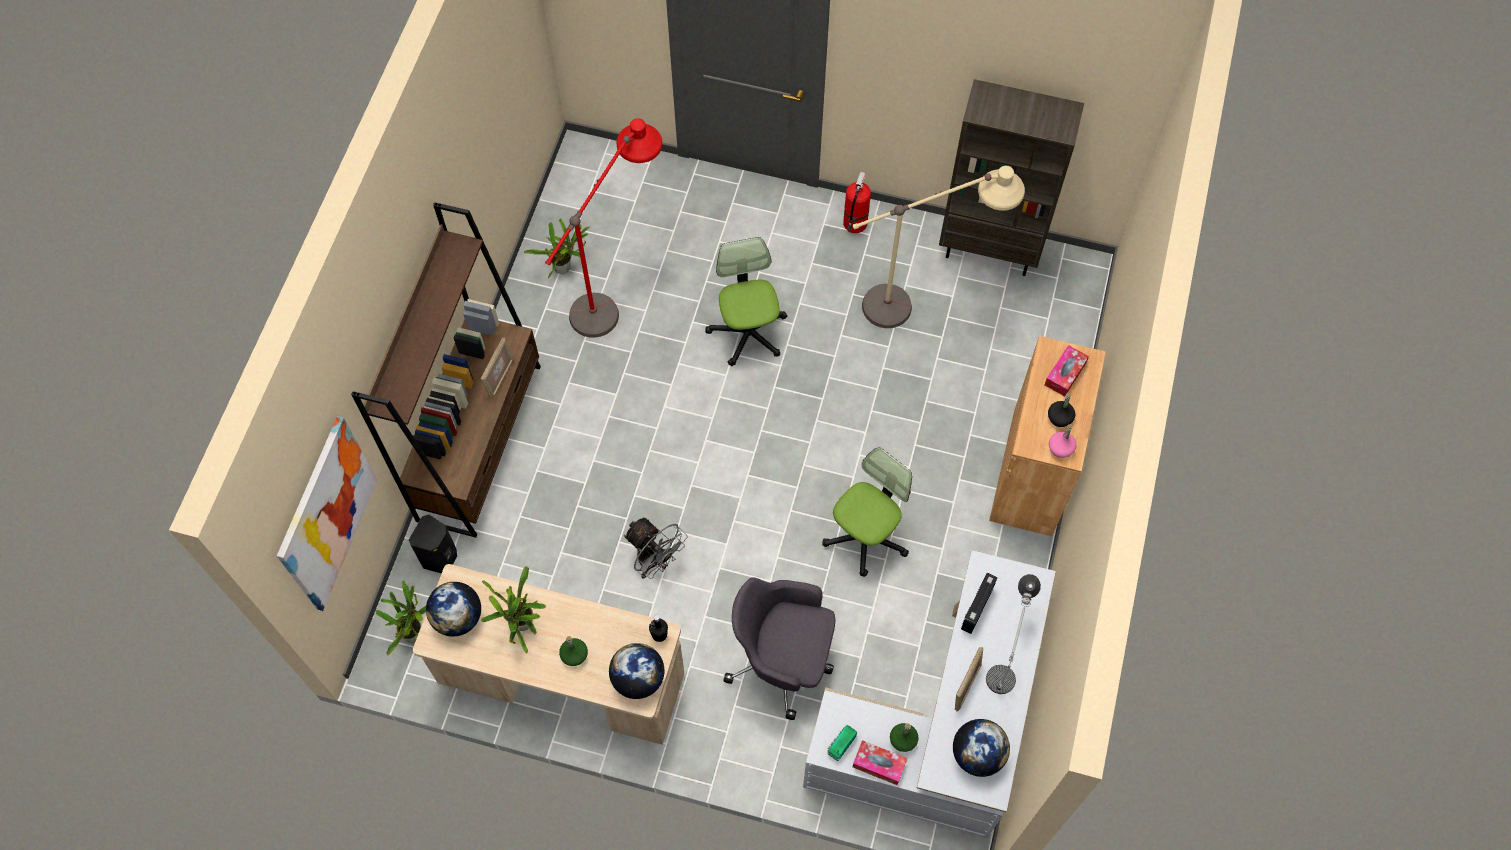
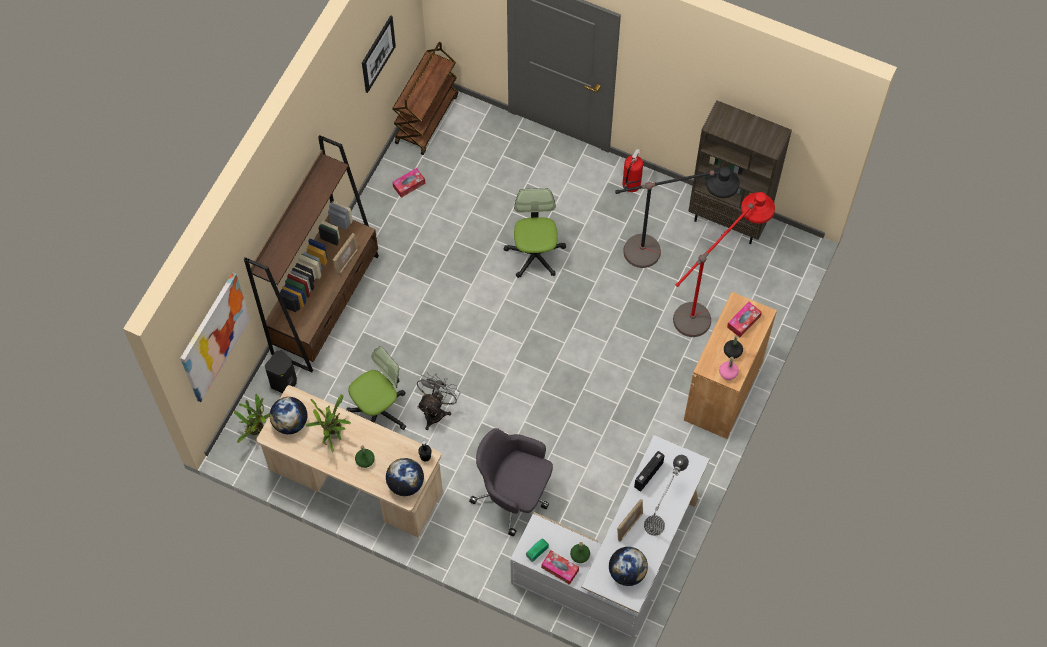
camera: 10 degrees right, 0 degrees up
potted plant [523,219,590,278] -> tissue box [392,168,425,198]
red floor lamp [545,118,662,338] -> red floor lamp moved to [673,192,775,337]
grey fan [624,517,687,579] -> grey fan turned 120 degrees counterclockwise [417,372,460,430]
office chair [822,448,912,577] -> office chair moved to [346,346,406,430]
beige floor lamp [853,166,1025,328] -> black floor lamp [615,167,739,268]
none -> picture [362,15,396,93]
none -> brown cart [392,42,458,155]

